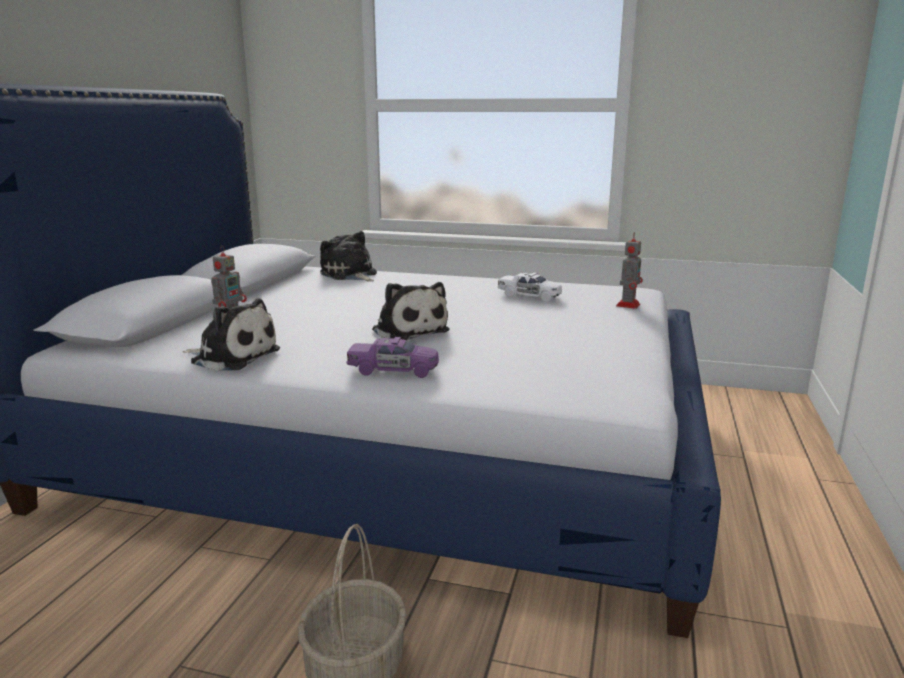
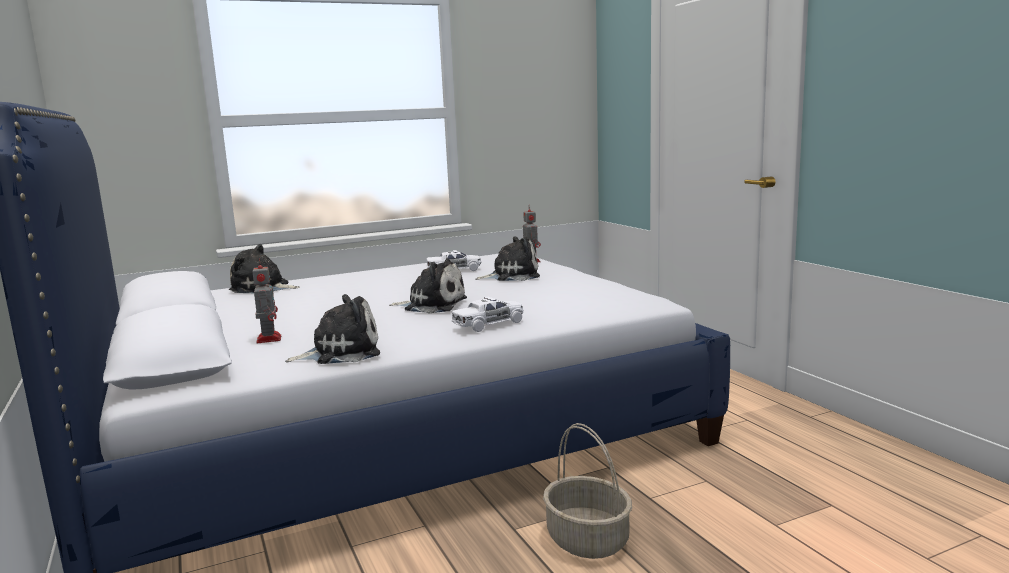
camera: 40 degrees left, 5 degrees down
purple toy car [346,337,439,378] -> white toy car [452,297,523,332]
none -> plush toy [475,236,540,281]

